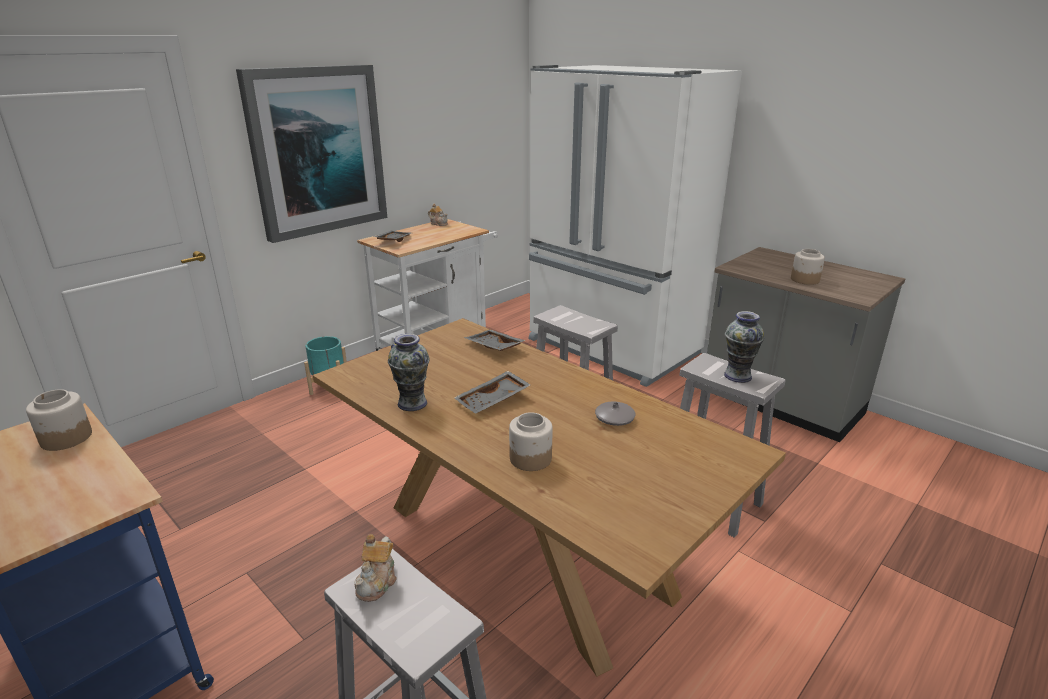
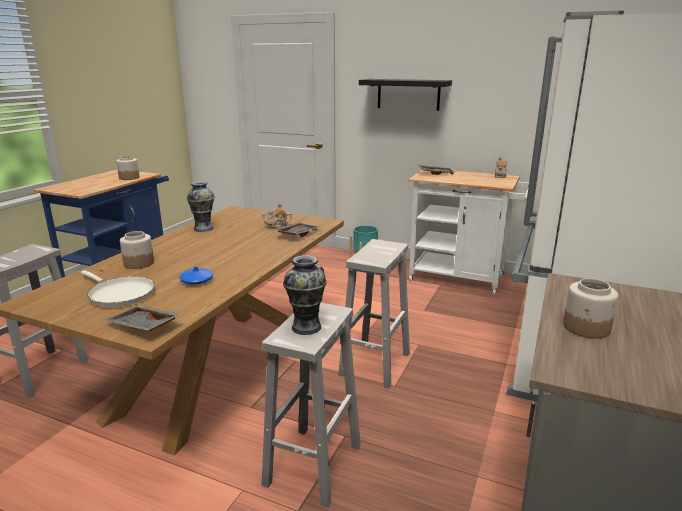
camera: 70 degrees right, 5 degrees down
picture [236,65,387,243] -> black shelf [359,79,452,111]
teapot [354,534,397,602] -> teapot moved to [262,203,292,228]
grey tray [454,371,530,414] -> grey tray moved to [104,305,181,331]
grey vase [595,401,636,426] -> blue vase [179,267,213,285]
none -> white frying pan [81,270,155,307]

